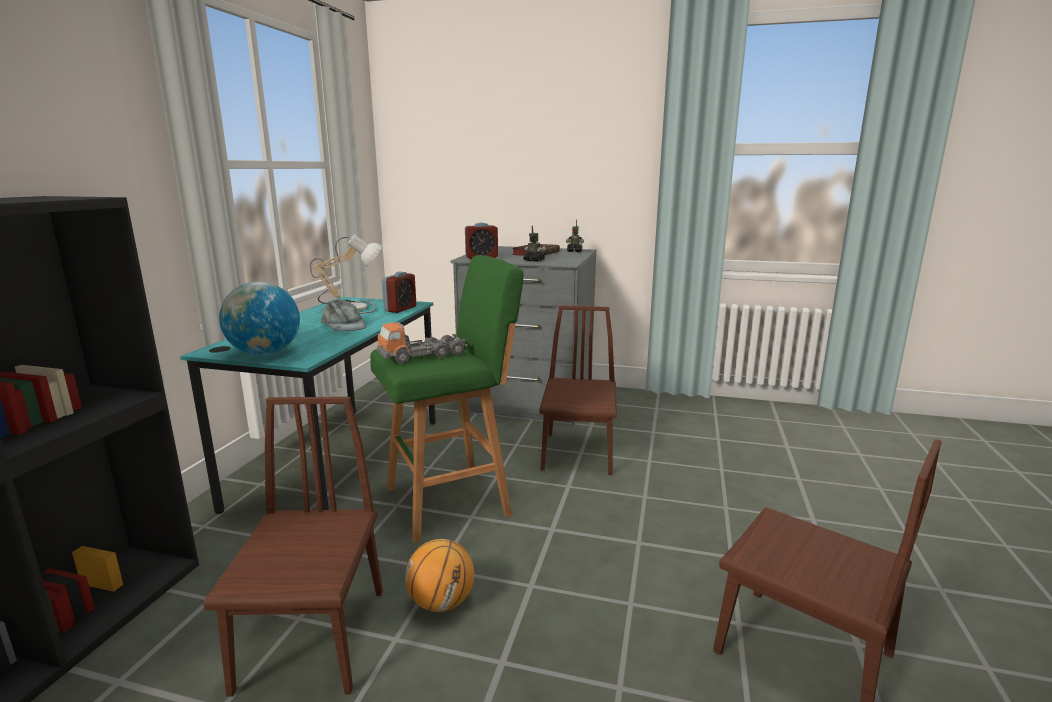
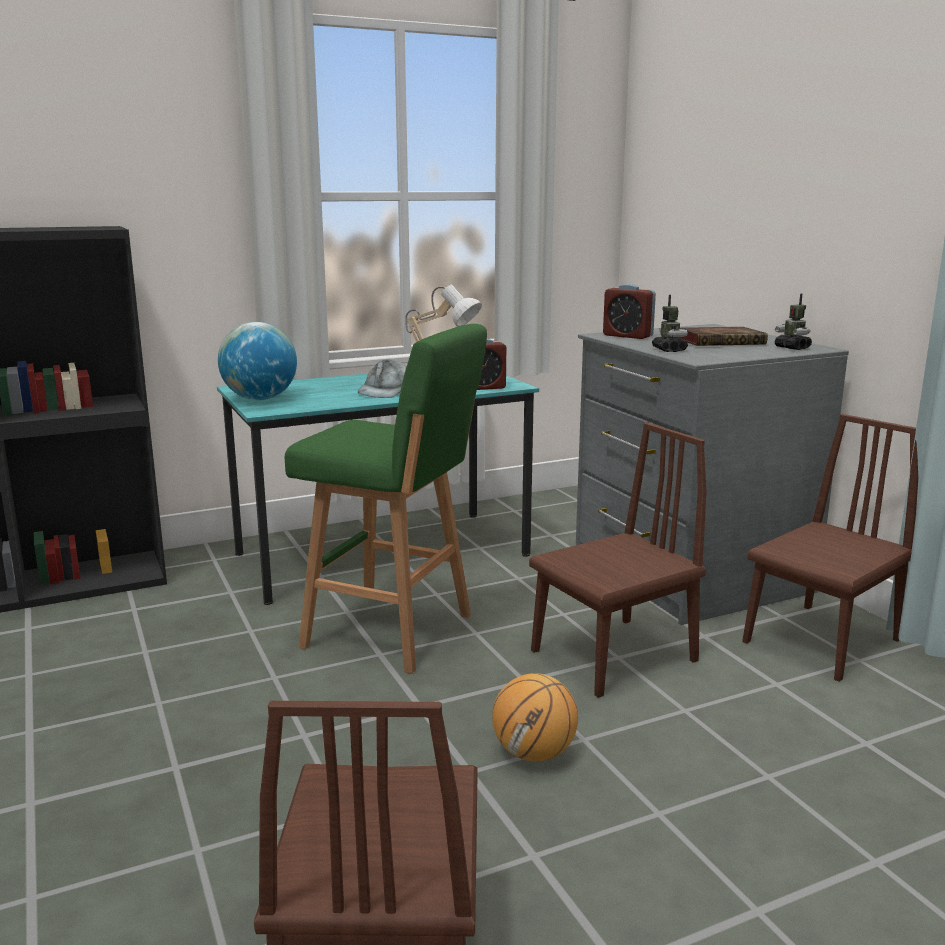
camera: 50 degrees right, 0 degrees up
brown chair [203,397,383,697] -> brown chair moved to [742,414,918,681]
toy truck [377,322,468,364] -> none
basketball [405,539,474,612] -> basketball moved to [492,673,578,761]

